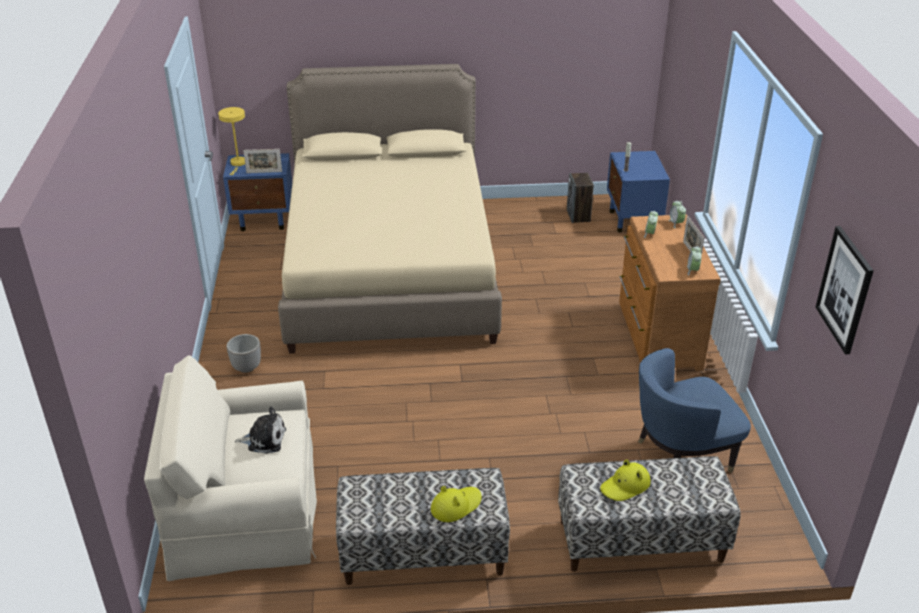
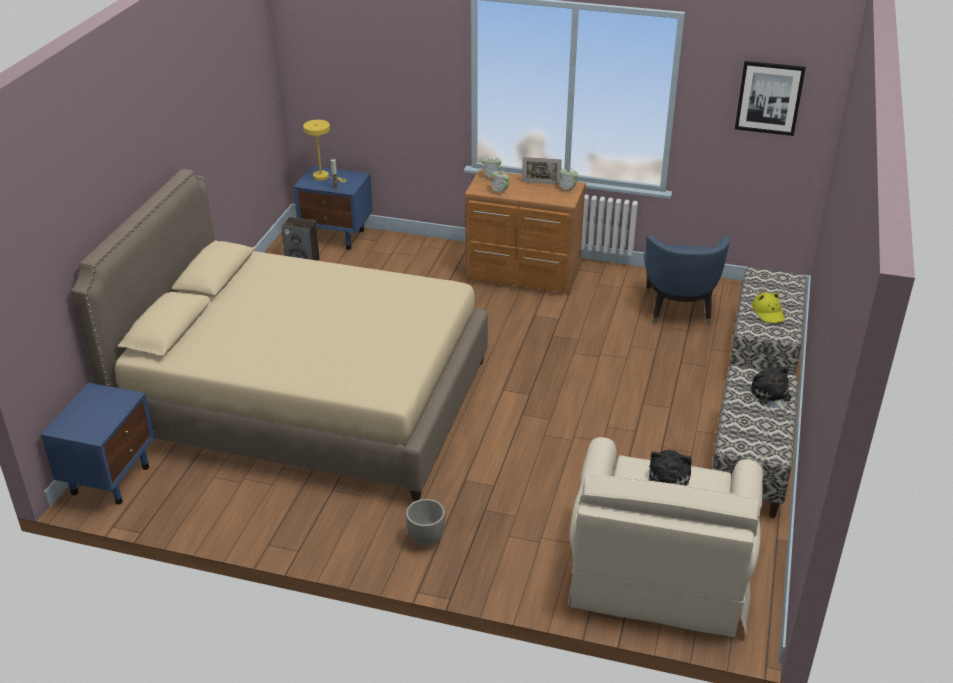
camera: 70 degrees left, 0 degrees up
yellow table lamp [218,107,245,175] -> yellow table lamp moved to [303,120,346,183]
picture frame [243,149,282,173] -> none
yellow hat [431,486,482,522] -> plush toy [751,366,791,412]

